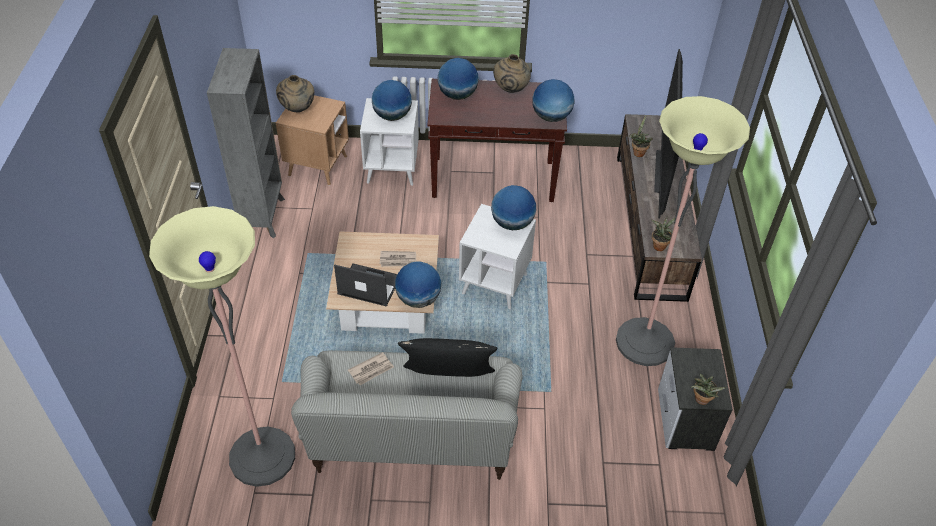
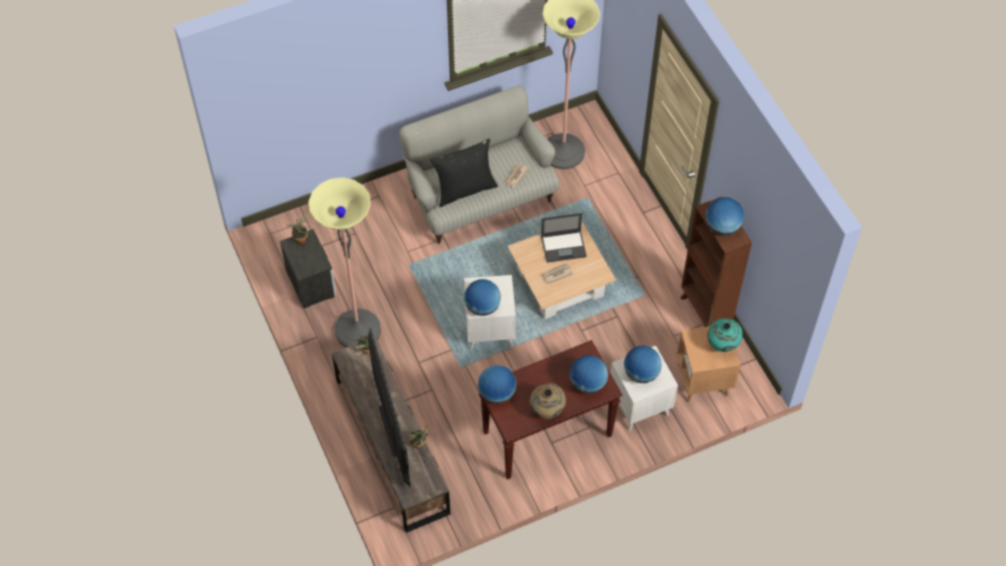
camera: 155 degrees right, 10 degrees up
grey bookcase [207,48,285,238] -> brown bookcase [680,196,752,327]
beige vase [276,75,314,112] -> turquoise vase [708,319,743,352]
globe [395,261,441,308] -> globe moved to [706,197,744,235]

